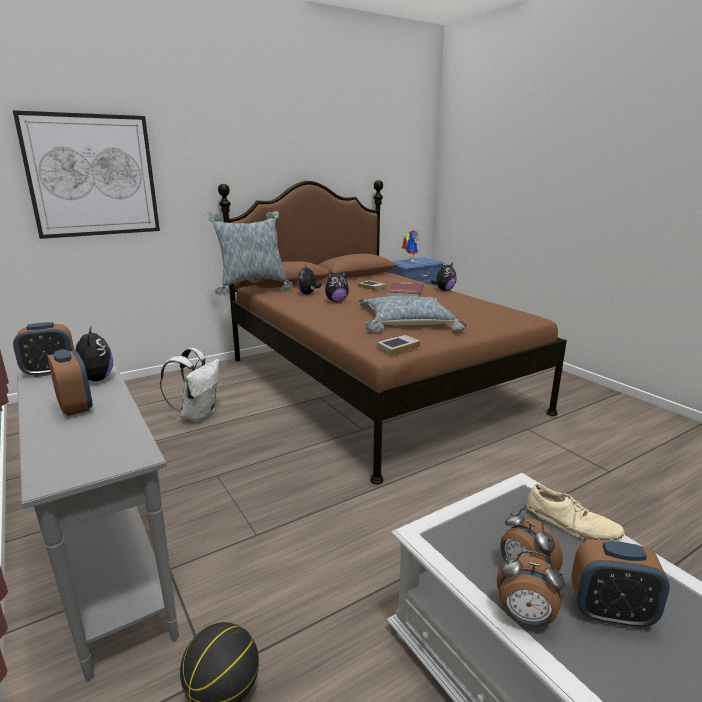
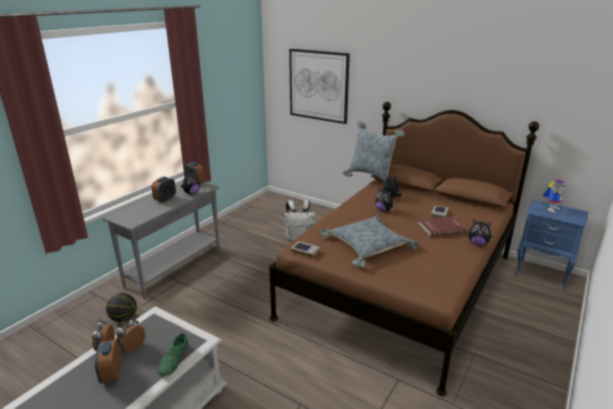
camera: 65 degrees right, 5 degrees up
beige shoe [527,484,625,541] -> green shoe [158,333,188,376]

